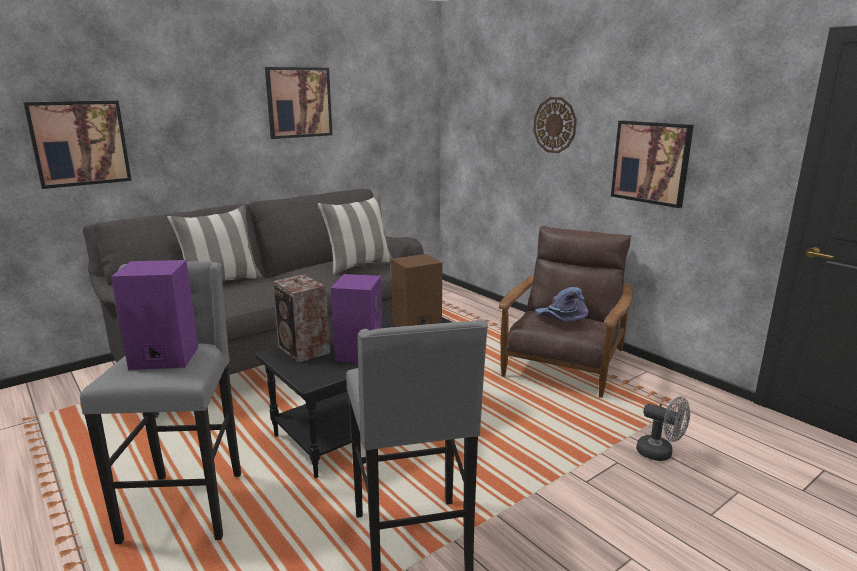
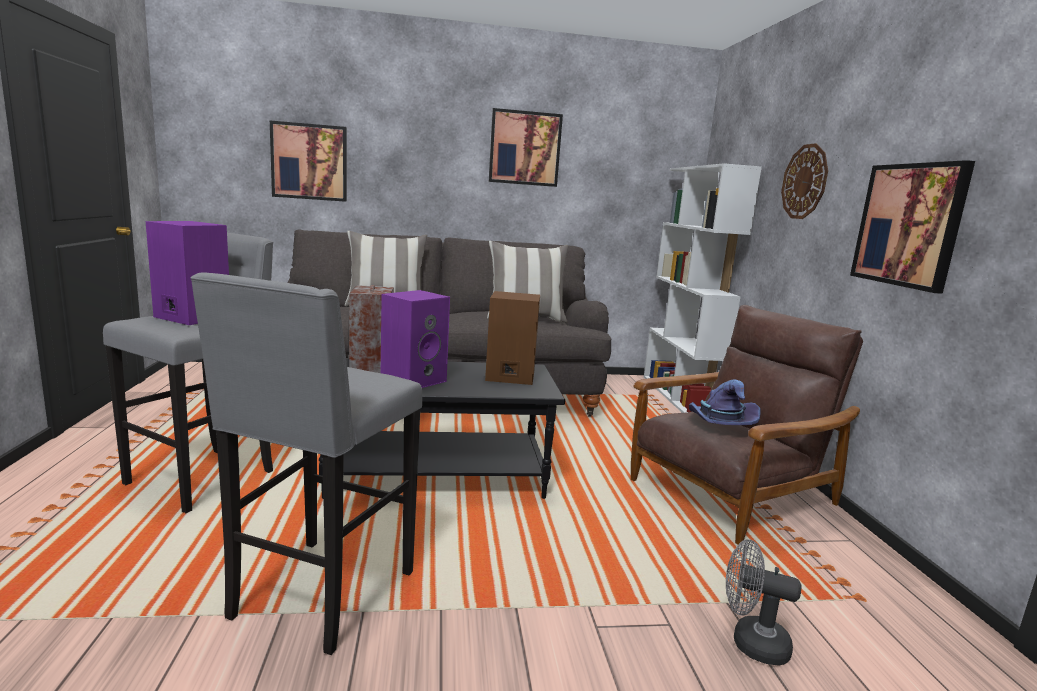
camera: 30 degrees right, 5 degrees down
grey fan [636,396,690,461] -> grey fan turned 135 degrees clockwise [726,539,801,666]
none -> white bookcase [644,163,762,413]

